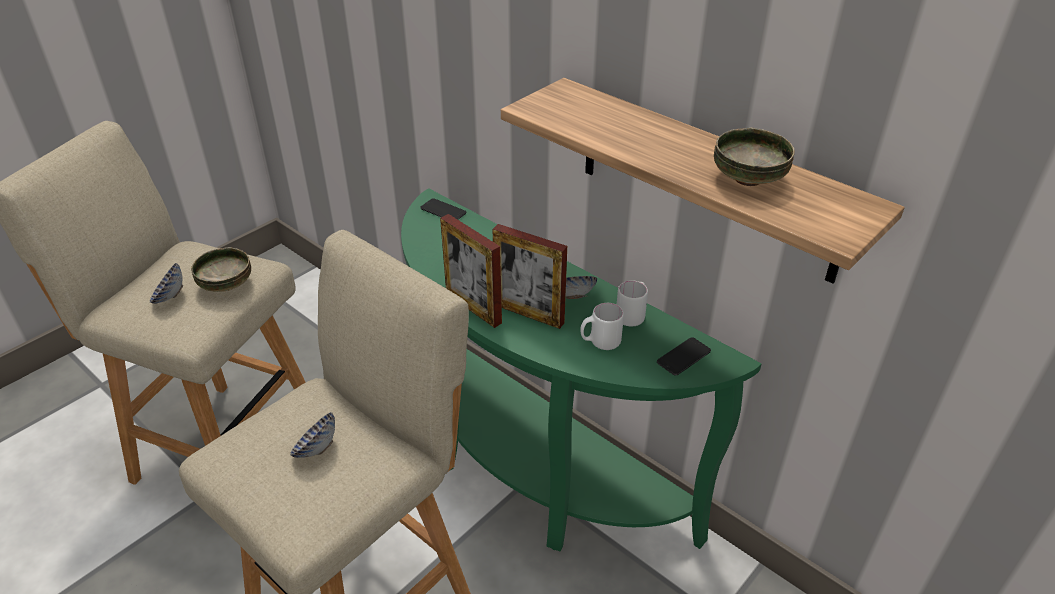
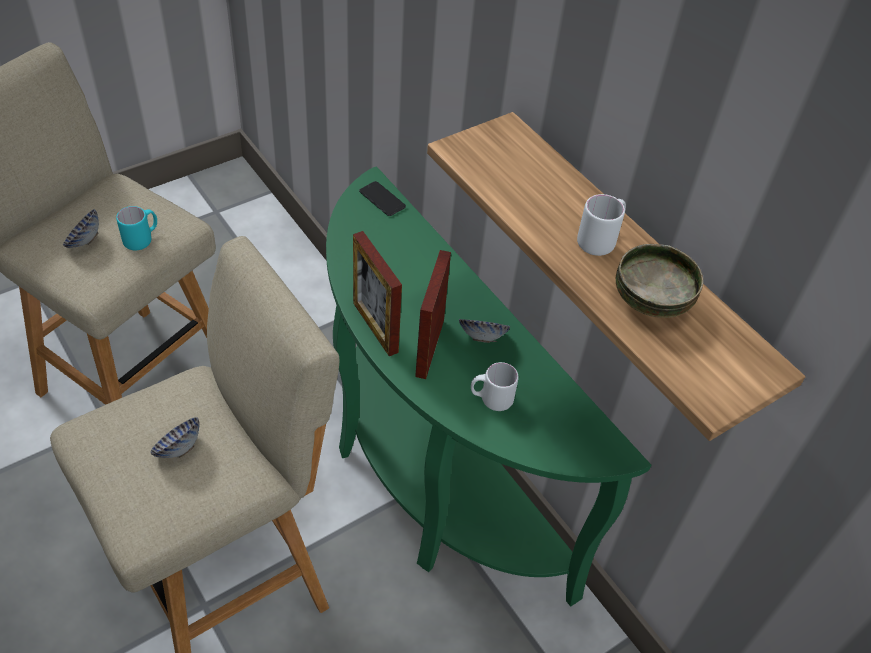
camera: 10 degrees right, 10 degrees up
bowl [191,247,251,292] -> turquoise mug [116,206,157,250]
picture frame [492,224,567,329] -> picture frame turned 60 degrees clockwise [415,250,451,379]
white mug [617,280,648,327] -> white mug moved to [577,194,626,256]
phone [657,337,711,375] -> none

